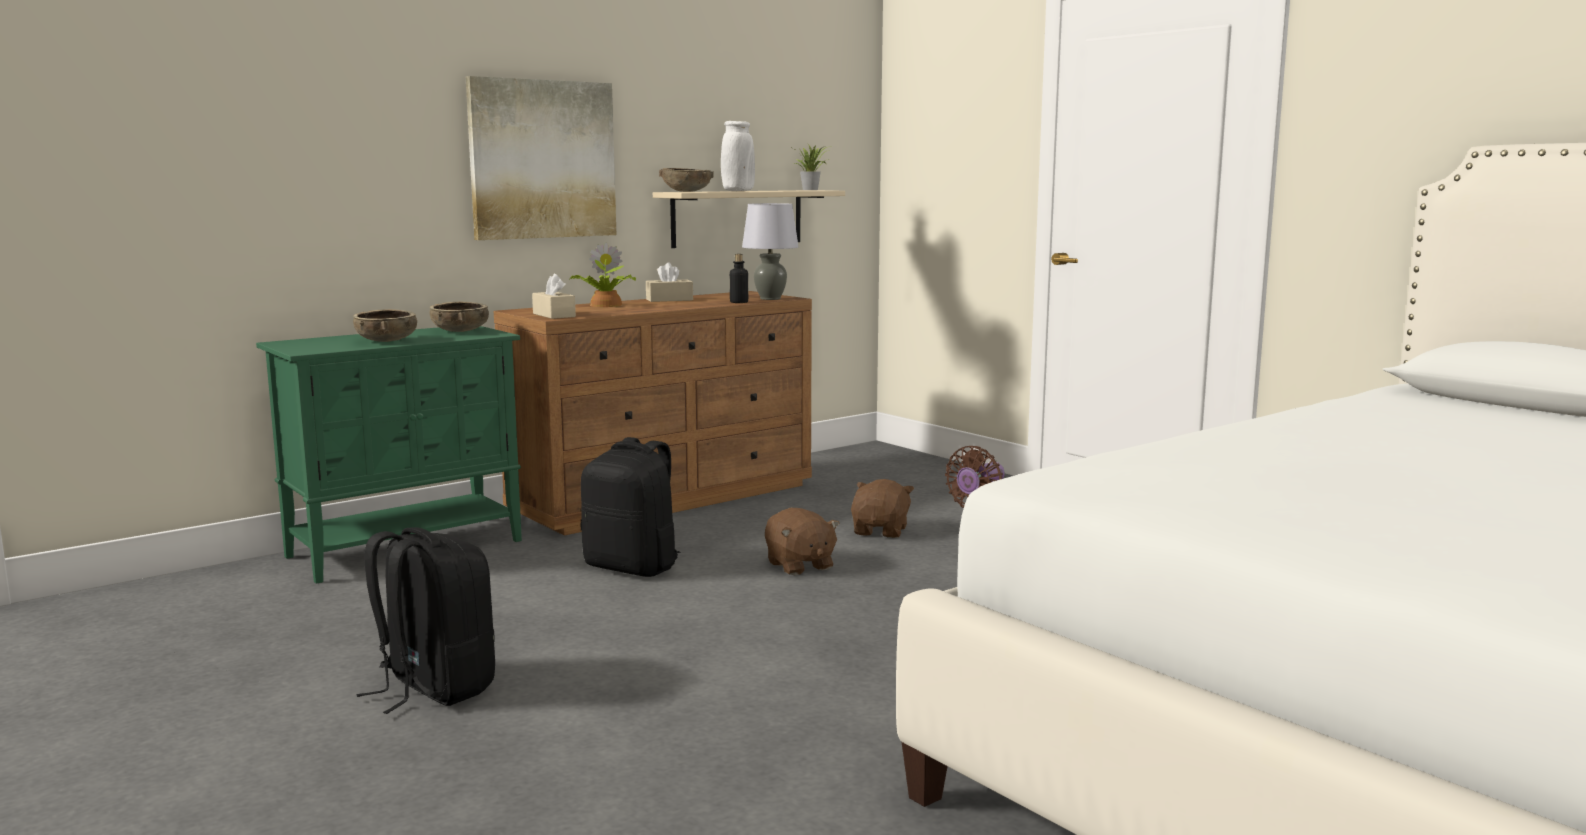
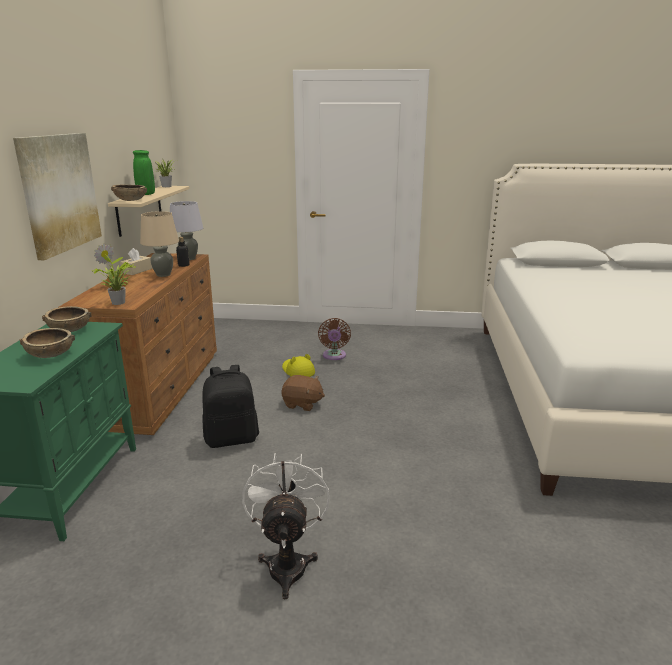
camera: 45 degrees left, 10 degrees up
black backpack [357,527,495,714] -> white fan [242,453,330,599]
beige tissue box [532,274,576,319] -> potted plant [98,265,130,305]
white vase [721,121,755,191] -> green vase [133,150,155,195]
brown plush toy [851,479,914,538] -> yellow hat [282,354,315,377]
none -> beige table lamp [140,211,179,277]

